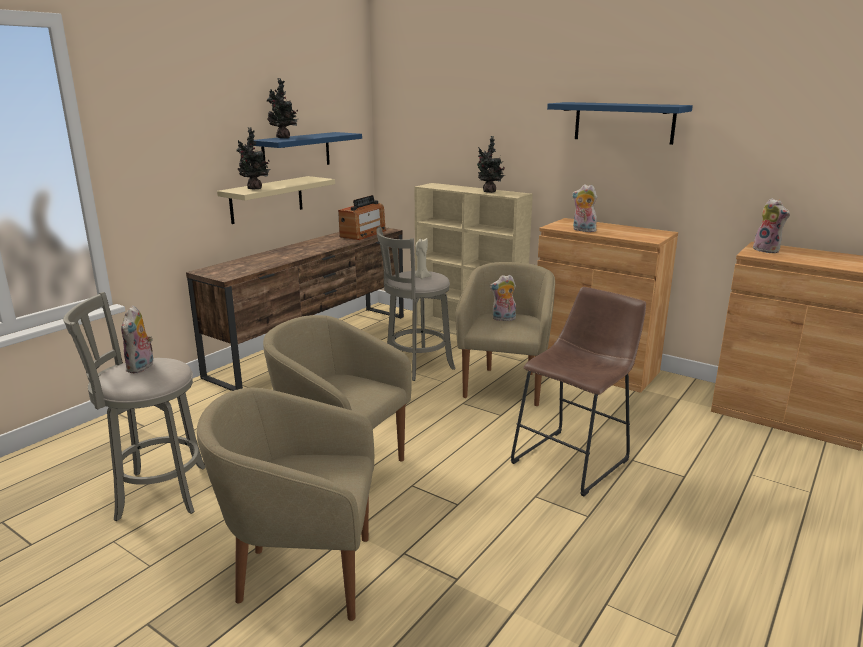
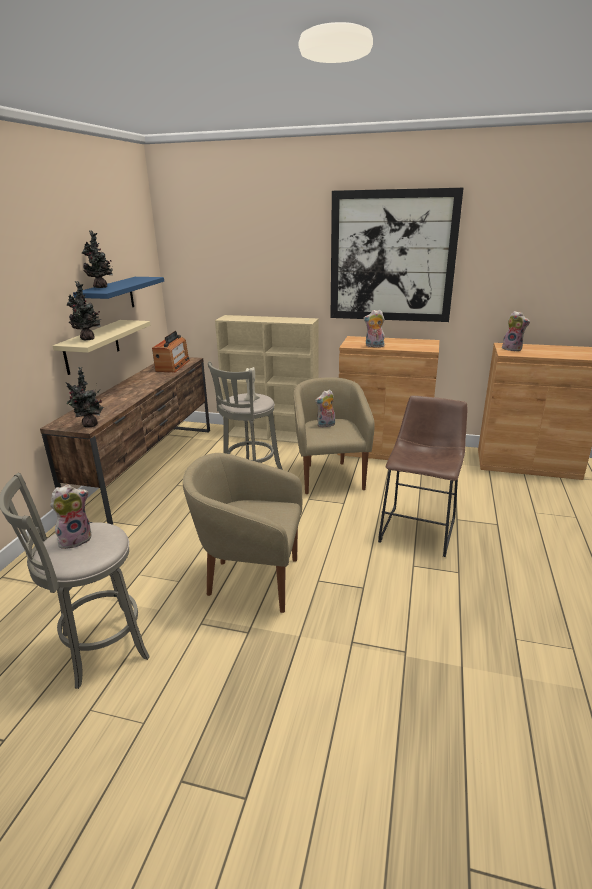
camera: 20 degrees left, 5 degrees up
plush toy [121,306,153,373] -> plush toy turned 105 degrees counterclockwise [50,484,92,549]
beige armchair [197,387,374,621] -> none
potted plant [477,136,505,193] -> potted plant moved to [66,367,104,428]
blue shelf [547,102,693,145] -> picture [330,188,464,322]

